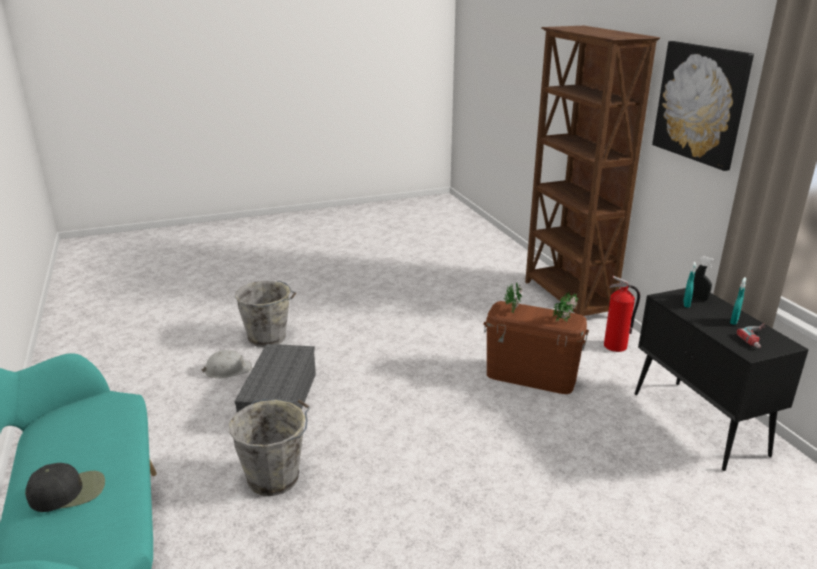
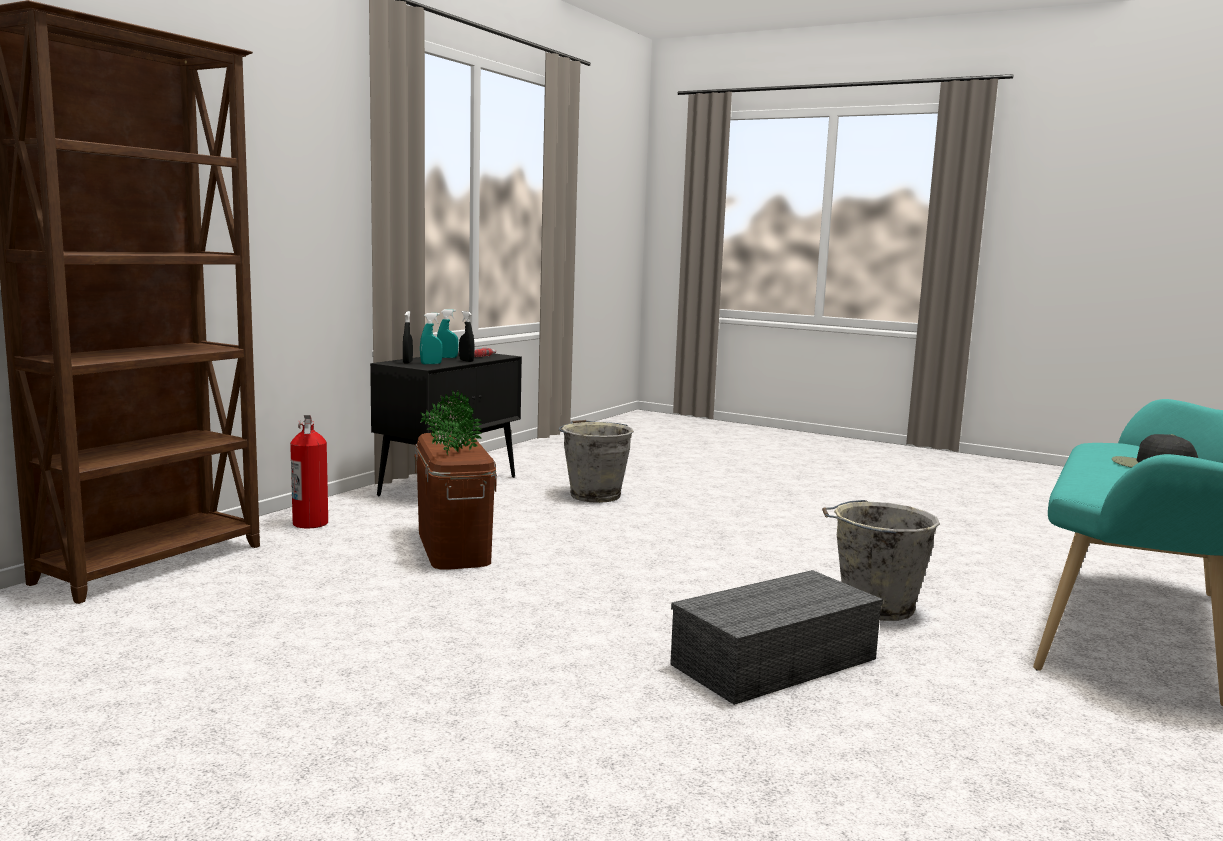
camera: 130 degrees left, 15 degrees down
white hard hat [202,350,252,378] -> none
grey bucket [235,281,296,347] -> grey bucket moved to [559,420,634,503]
picture [652,41,754,171] -> none
none -> black spray bottle [459,311,474,362]

